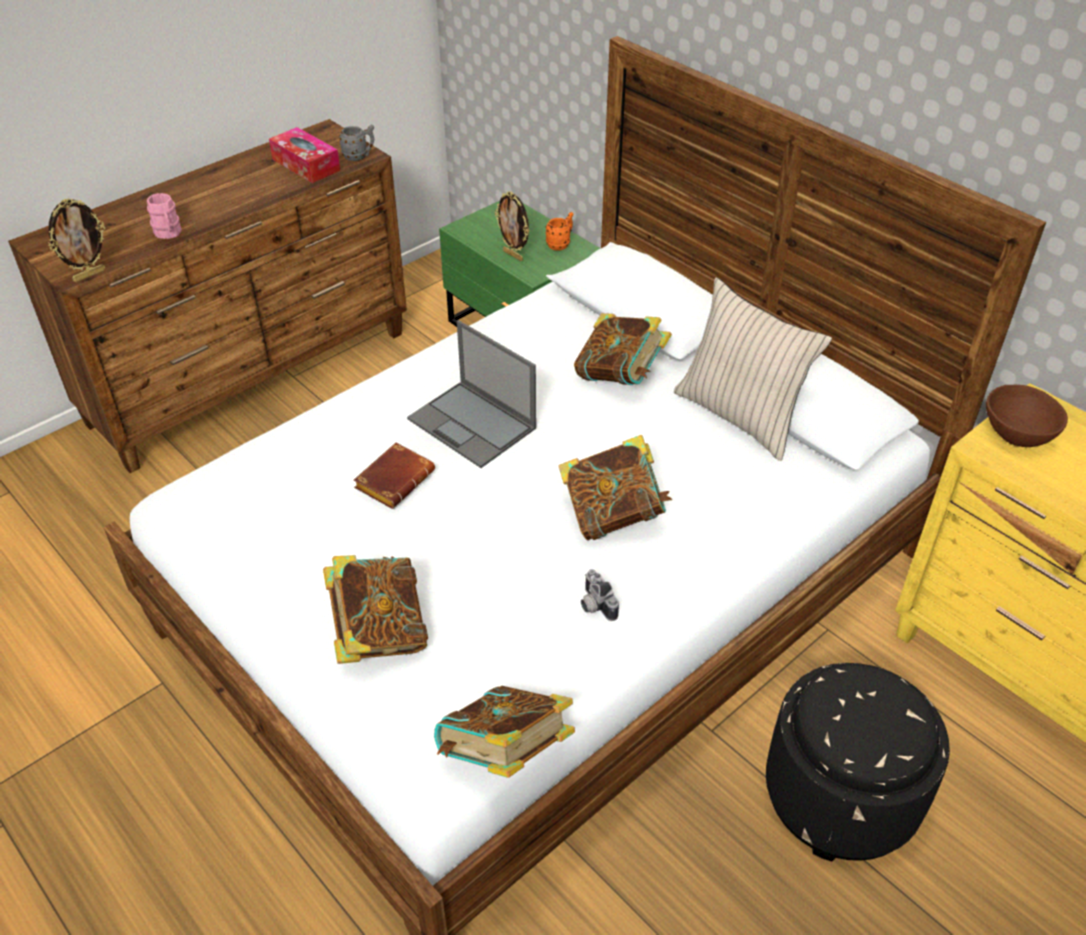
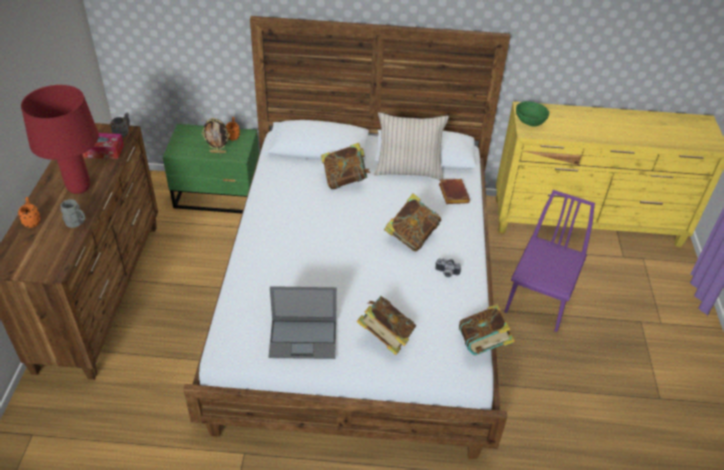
camera: 45 degrees left, 0 degrees up
picture frame [48,198,105,282] -> none
pink mug [147,193,182,239] -> grey mug [60,199,85,228]
brown book [354,443,435,509] -> brown book moved to [439,179,470,204]
laptop [407,320,536,468] -> laptop moved to [268,286,337,359]
black ottoman [766,663,950,861] -> purple chair [504,190,595,332]
brown bowl [986,385,1068,447] -> green bowl [516,101,549,127]
none -> orange mug [18,197,41,228]
none -> red table lamp [21,85,99,194]

